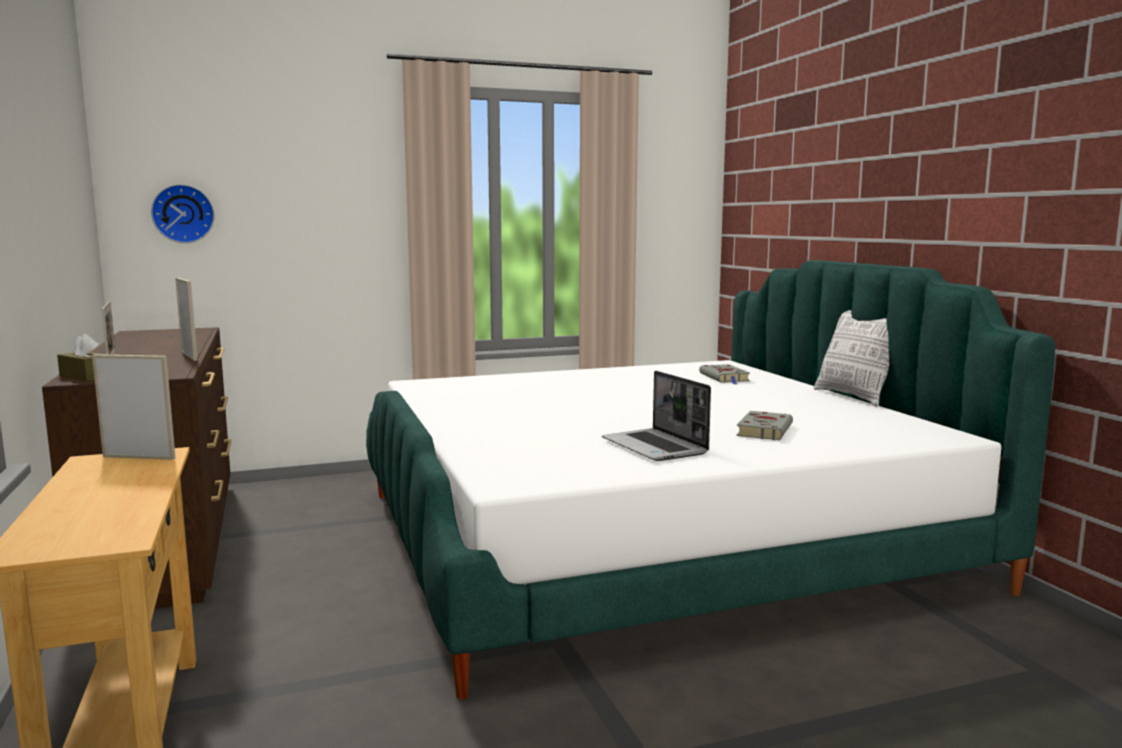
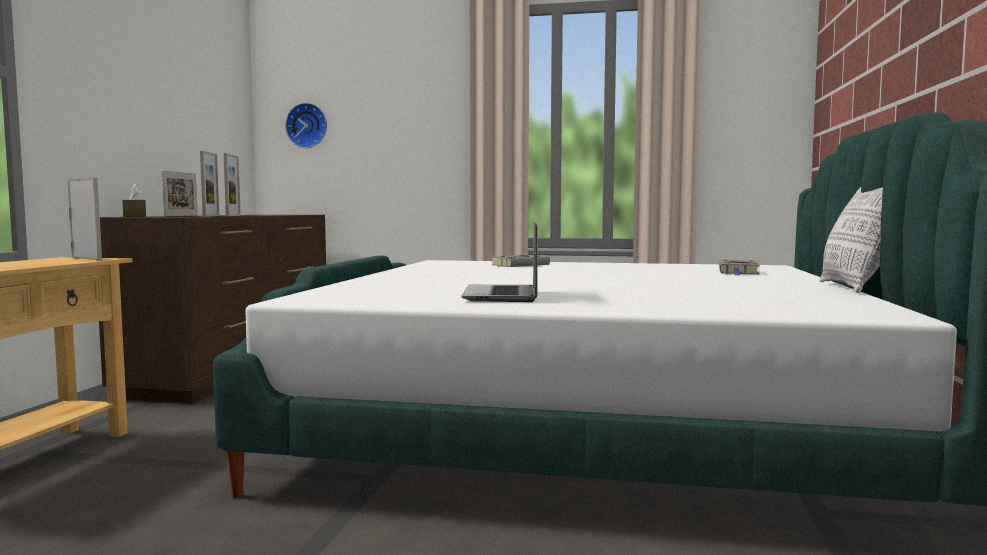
camera: 30 degrees right, 5 degrees down
grey book [736,411,793,440] -> grey book moved to [491,255,550,267]
none -> picture frame [200,151,219,217]

